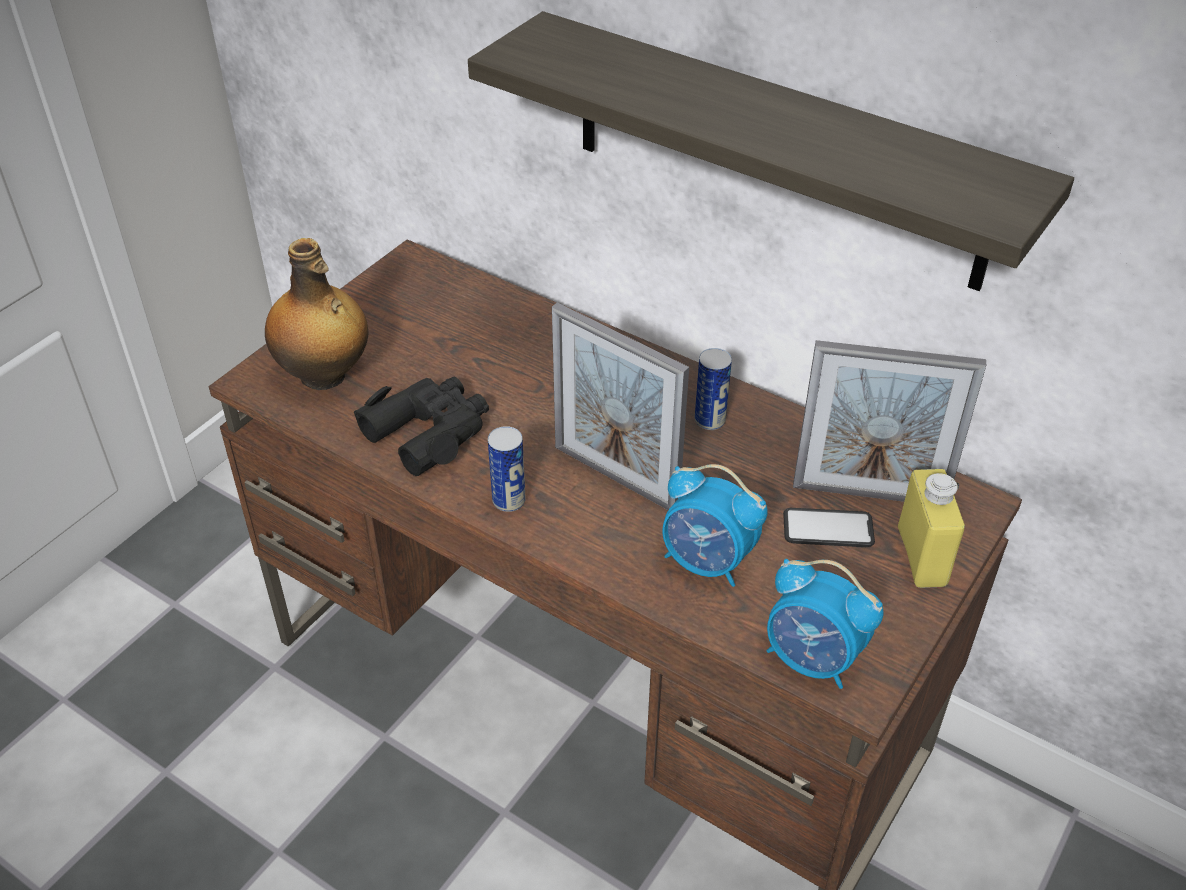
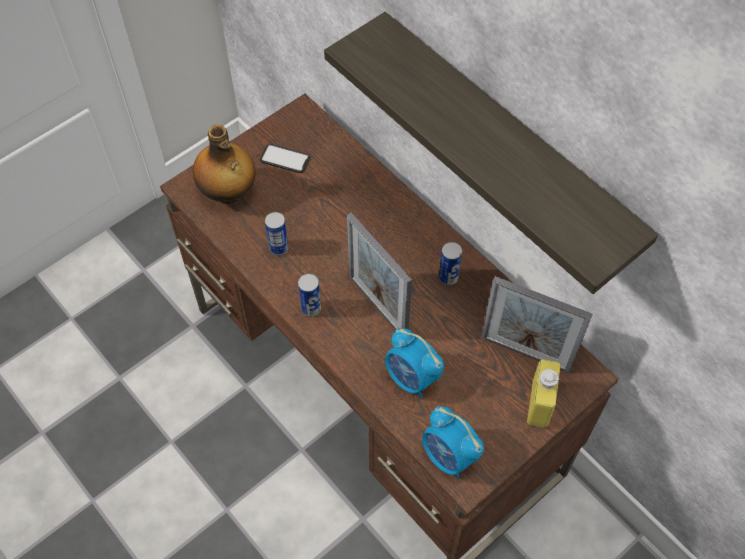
camera: 15 degrees right, 15 degrees up
black binoculars [354,377,489,476] -> can [265,212,289,256]
phone [783,508,875,547] -> phone moved to [260,144,310,173]

